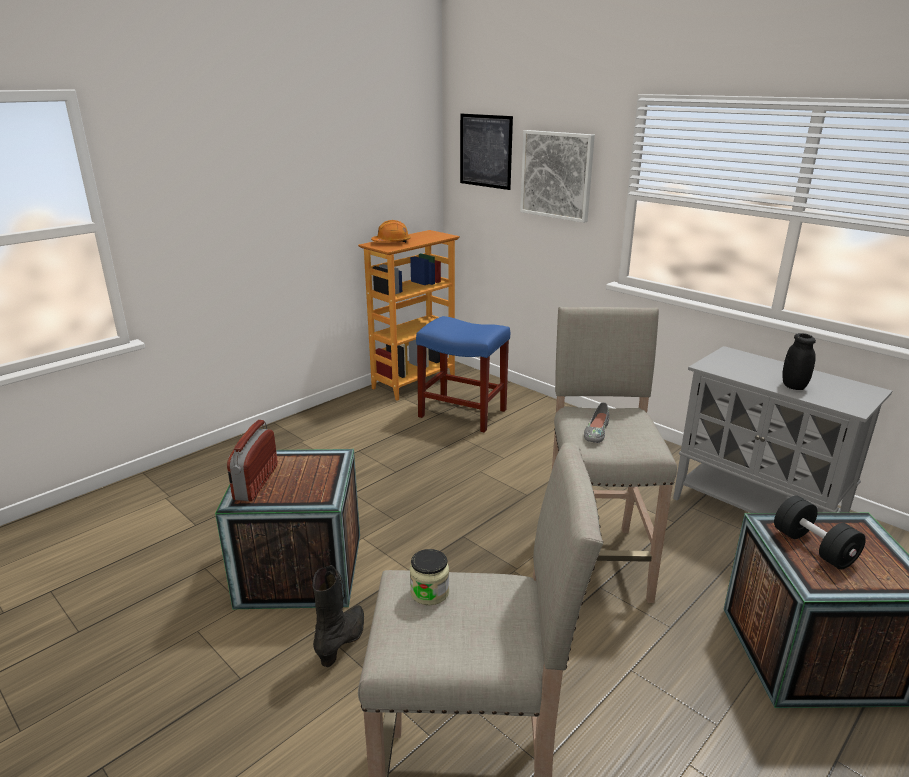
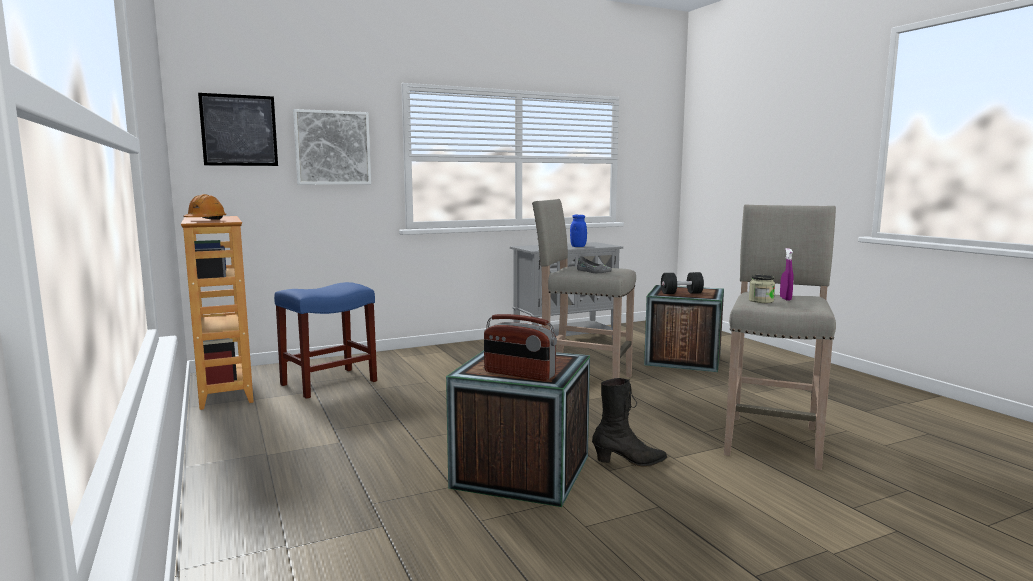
camera: 70 degrees left, 15 degrees down
black boot [313,565,364,667] -> black boot turned 135 degrees clockwise [592,378,667,467]
black jar [782,333,816,390] -> blue jar [570,215,587,247]
none -> purple spray bottle [780,248,793,300]

